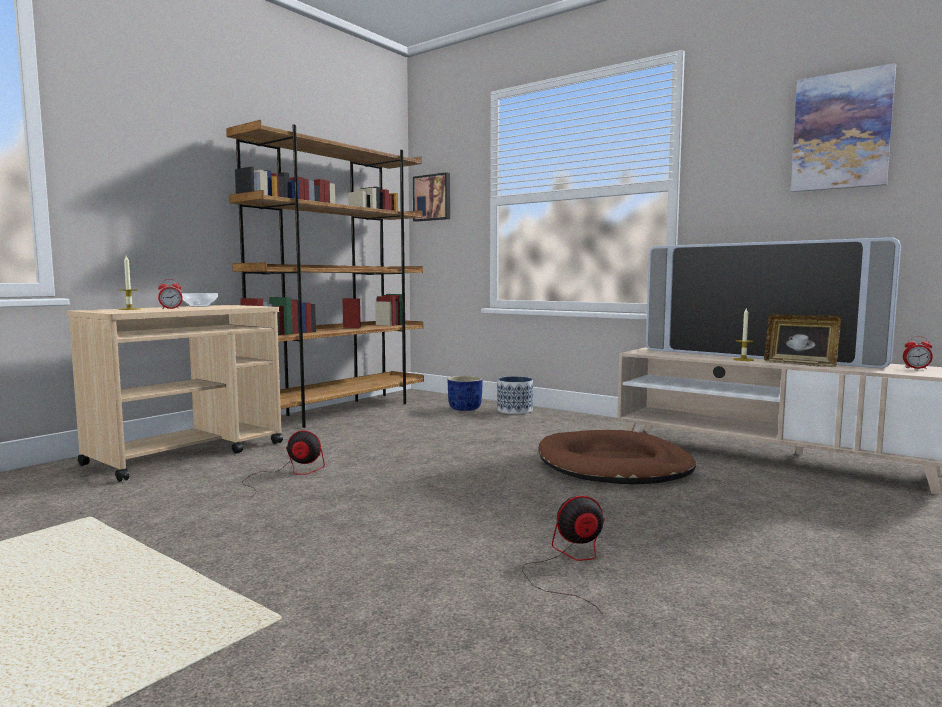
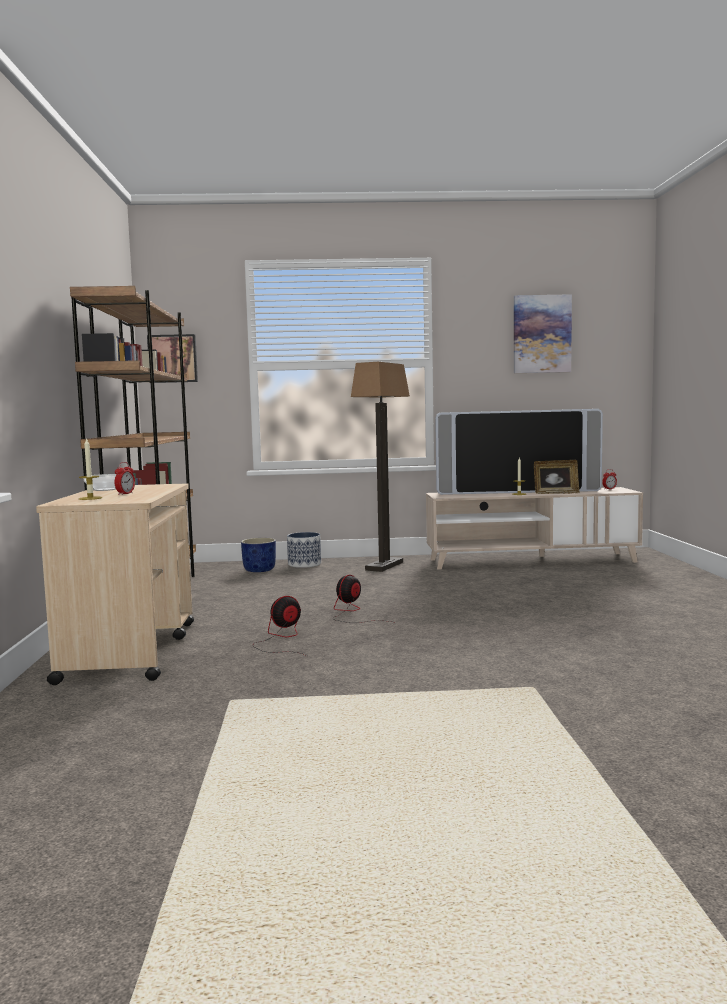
camera: 40 degrees left, 0 degrees up
fan [522,496,605,613] -> fan moved to [334,575,391,623]
brown dog bed [539,430,696,484] -> none
none -> floor lamp [351,362,410,572]

